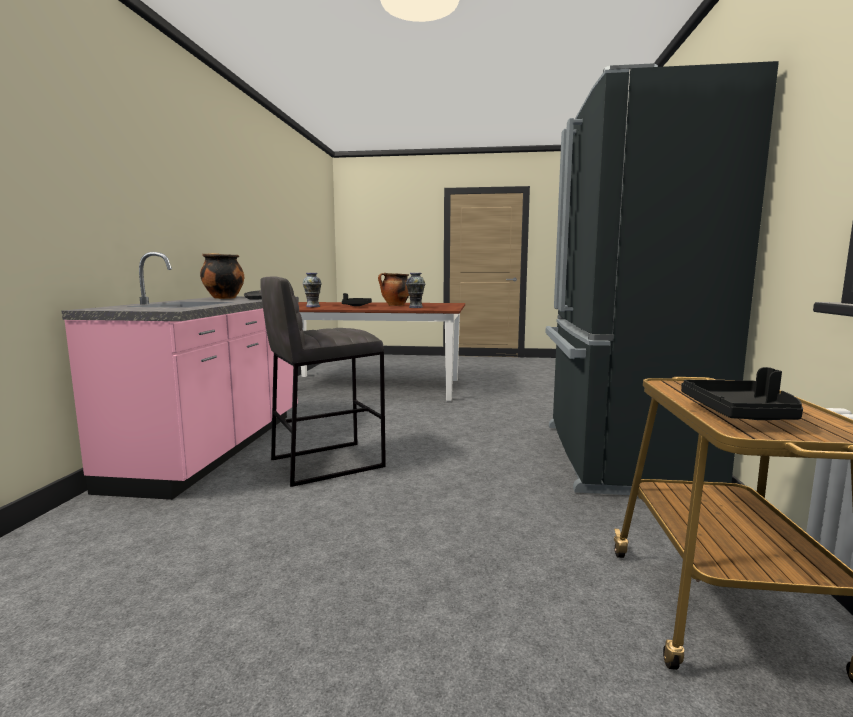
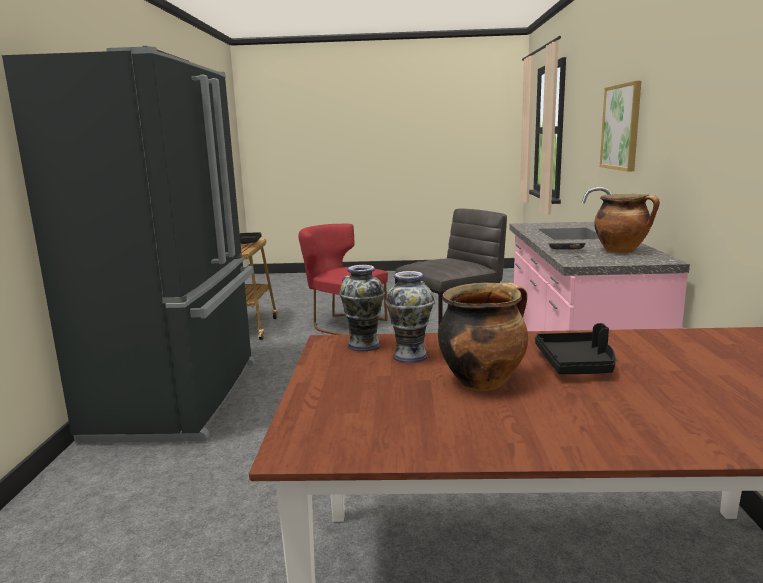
camera: 175 degrees right, 5 degrees up
vase [302,273,322,307] -> vase moved to [339,265,385,351]
none -> red chair [299,224,388,335]
none -> picture [600,81,641,171]

